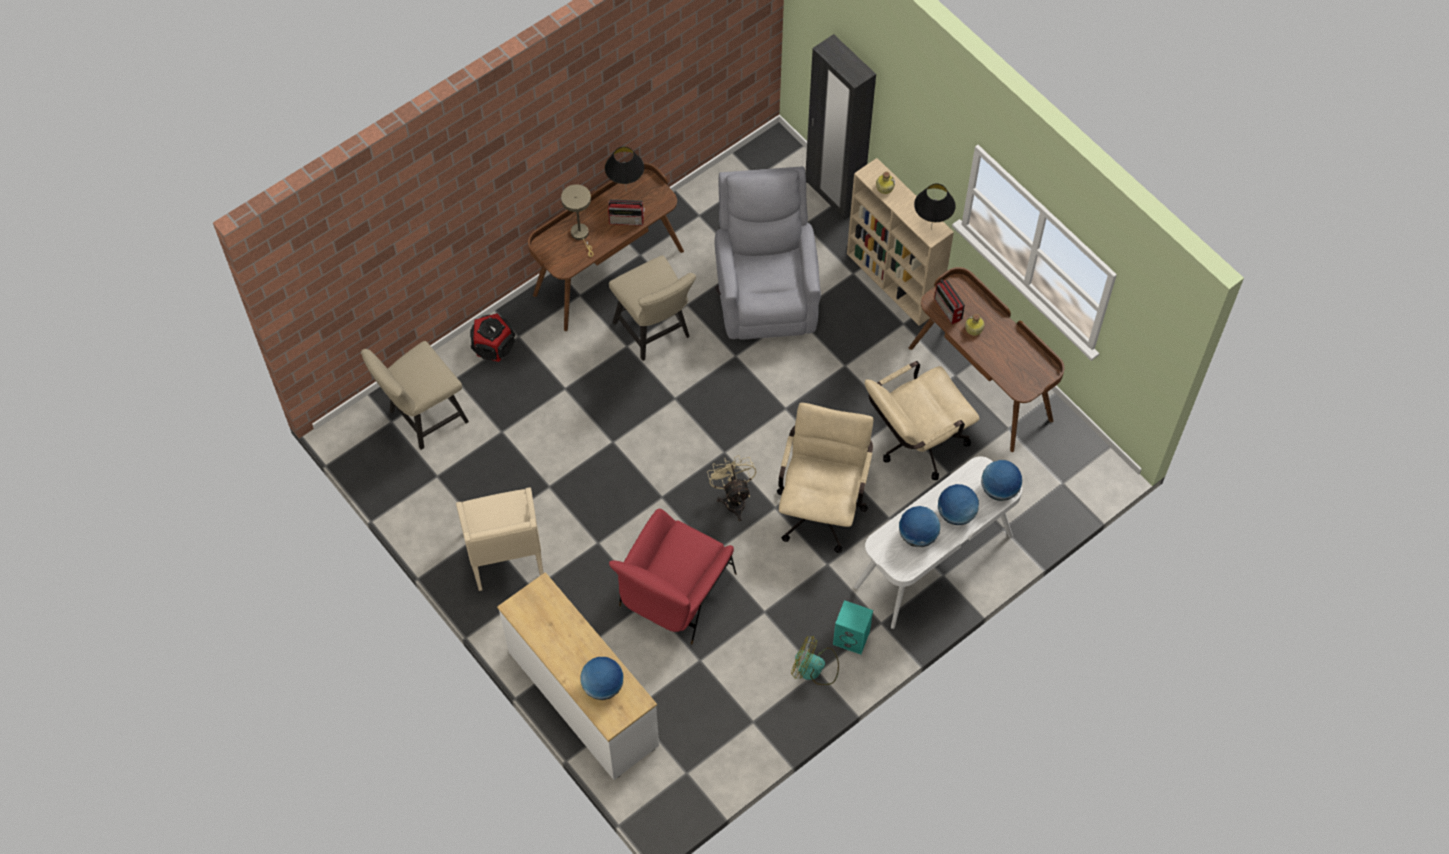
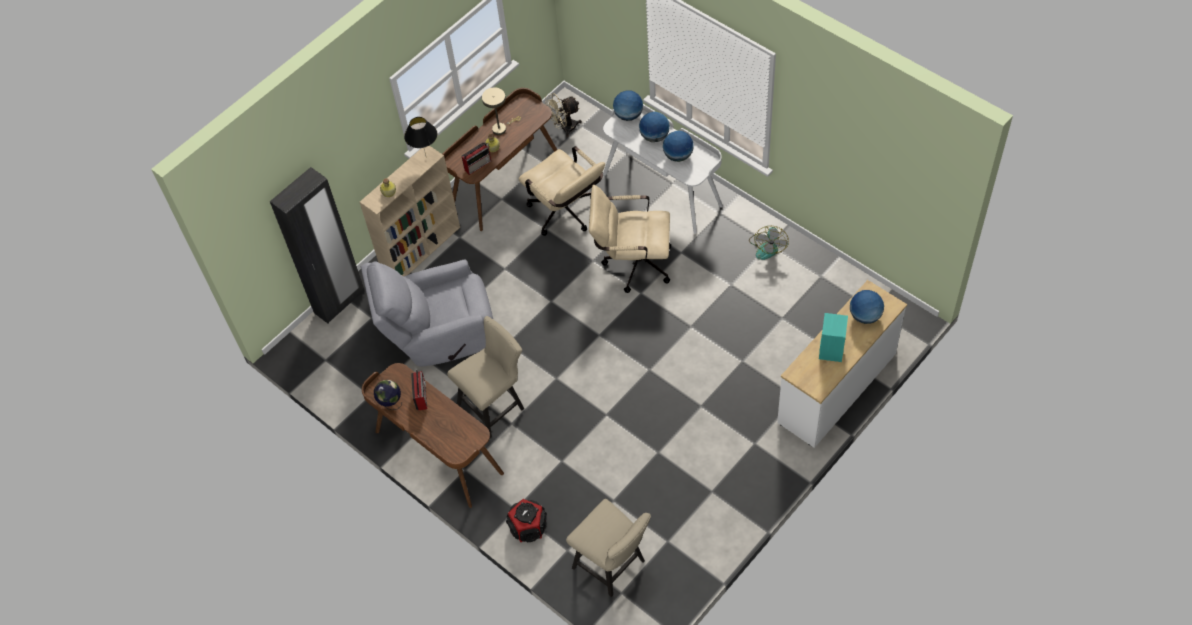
camera: 95 degrees left, 5 degrees down
beige armchair [456,487,543,591] -> none
beige table lamp [561,184,594,257] -> beige table lamp moved to [482,87,521,135]
black table lamp [605,147,644,185] -> globe [374,380,402,410]
red armchair [609,509,737,645] -> none
beige fan [707,455,756,521] -> beige fan moved to [545,93,582,137]
turquoise speaker [833,600,873,654] -> turquoise speaker moved to [819,313,848,362]

